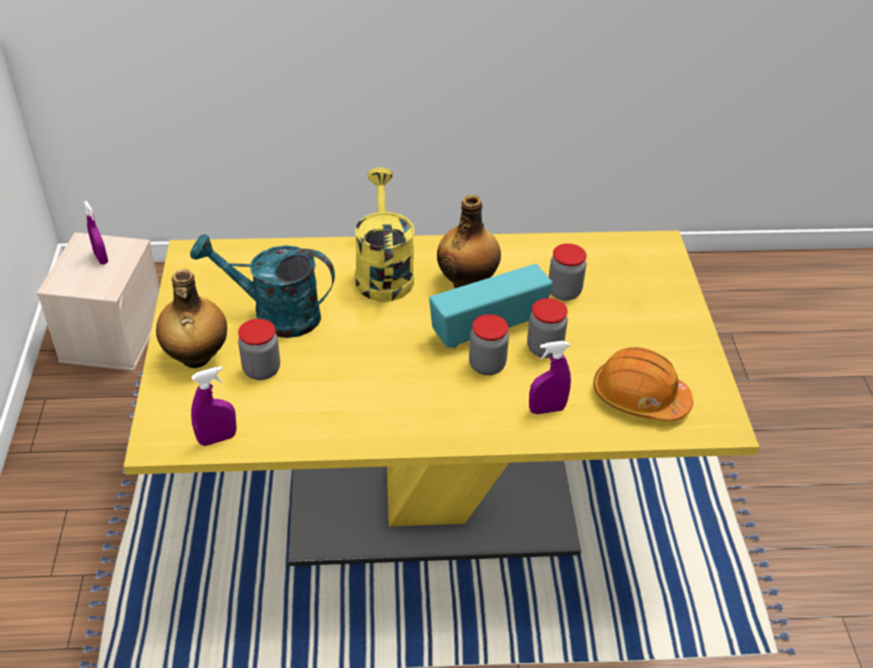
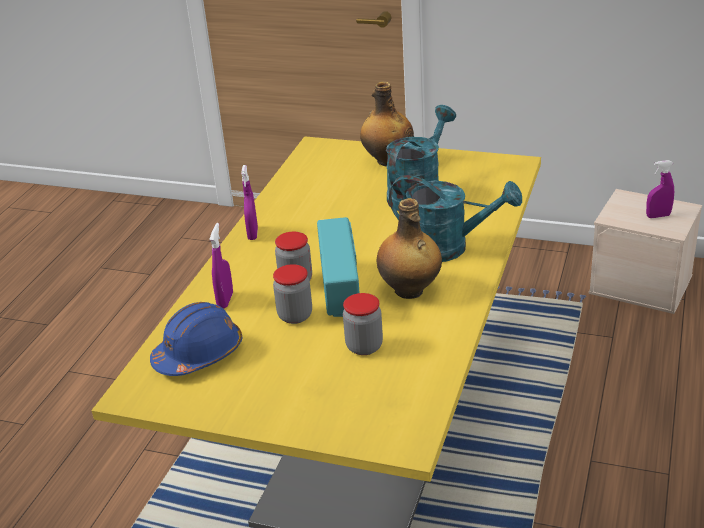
camera: 115 degrees right, 10 degrees down
purple spray bottle [191,366,237,446] -> purple spray bottle moved to [241,165,258,240]
jar [238,319,280,380] -> none
yellow watering can [355,168,415,302] -> turquoise watering can [389,175,522,262]
orange hard hat [593,347,693,421] -> blue hard hat [150,302,242,376]

